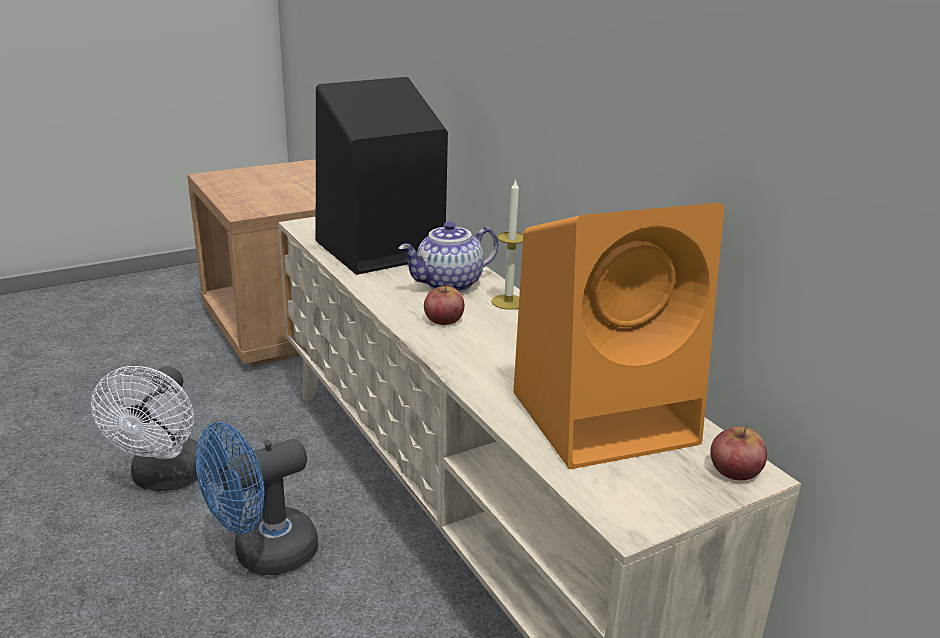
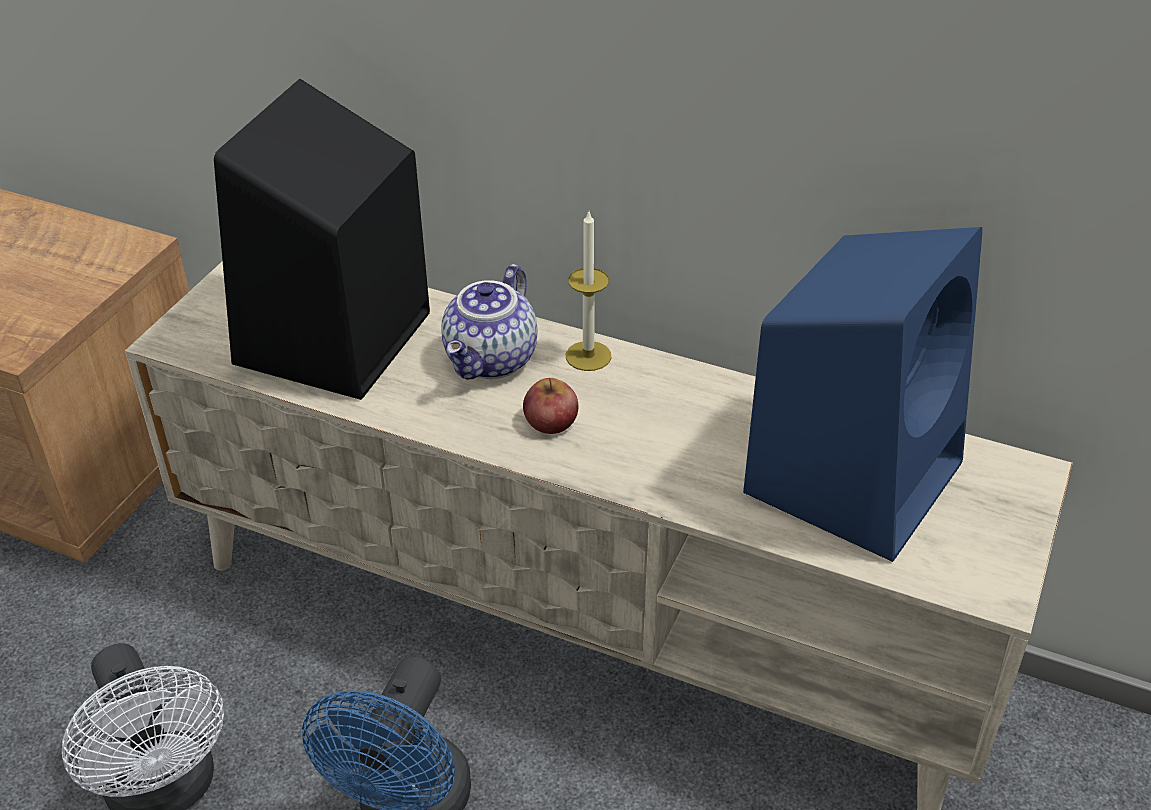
camera: 35 degrees left, 15 degrees up
orange speaker [513,203,724,469] -> blue speaker [743,227,983,562]
apple [710,425,767,481] -> none

